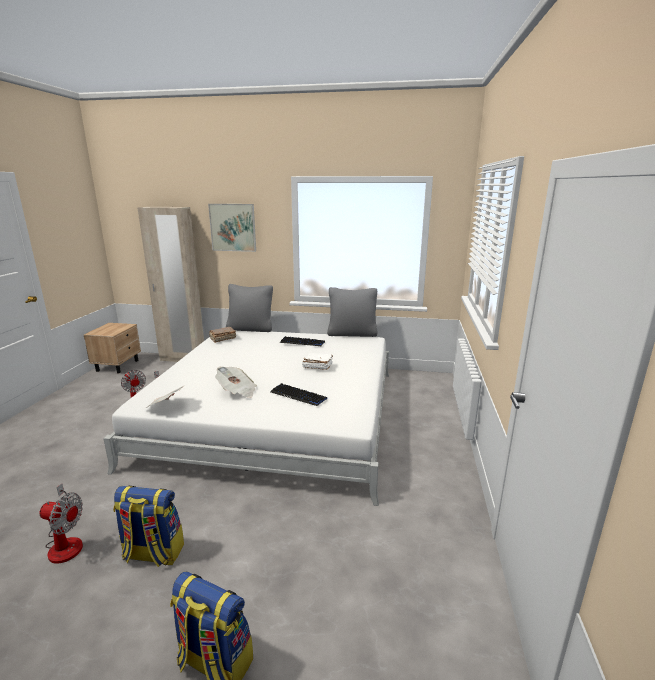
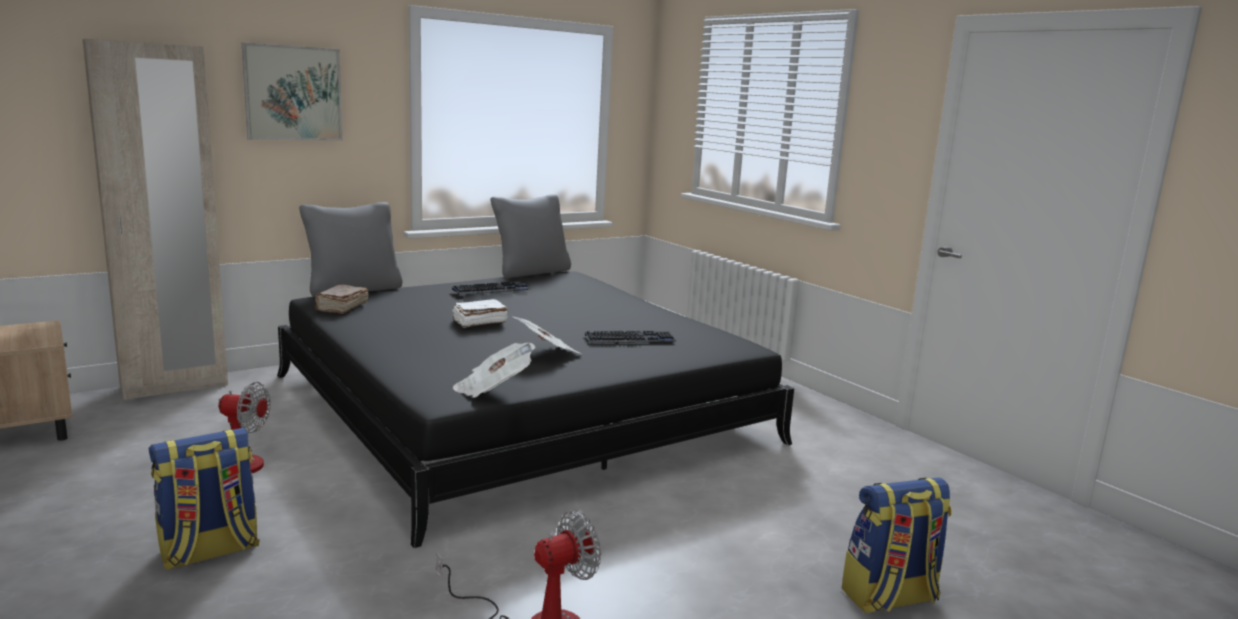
camera: 45 degrees left, 5 degrees down
white bed [103,331,389,506] -> black bed [277,271,794,549]
backpack [113,486,184,567] -> backpack moved to [149,428,260,571]
white book [302,353,333,370] -> white book moved to [453,299,508,328]

